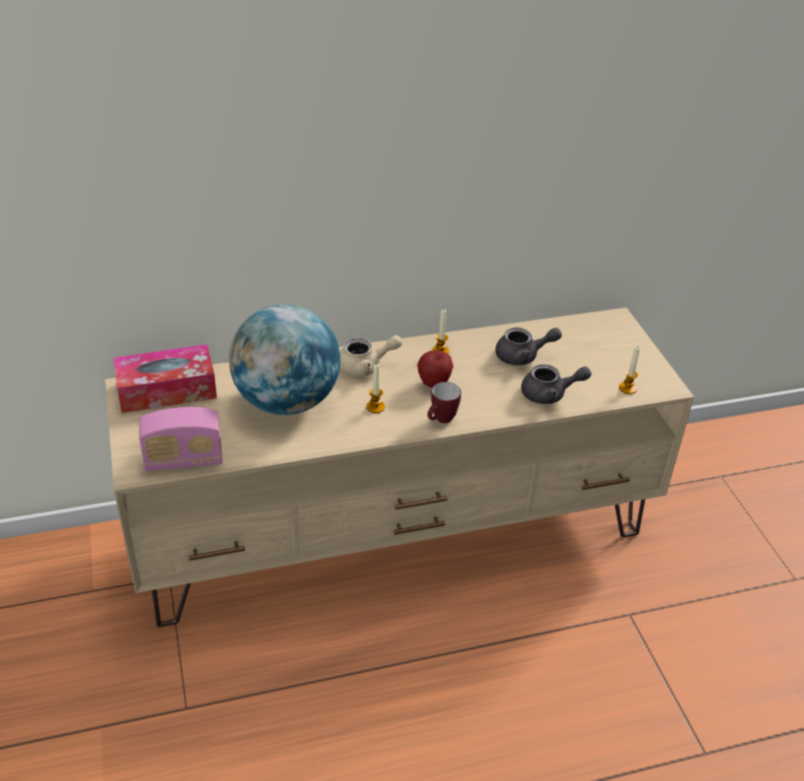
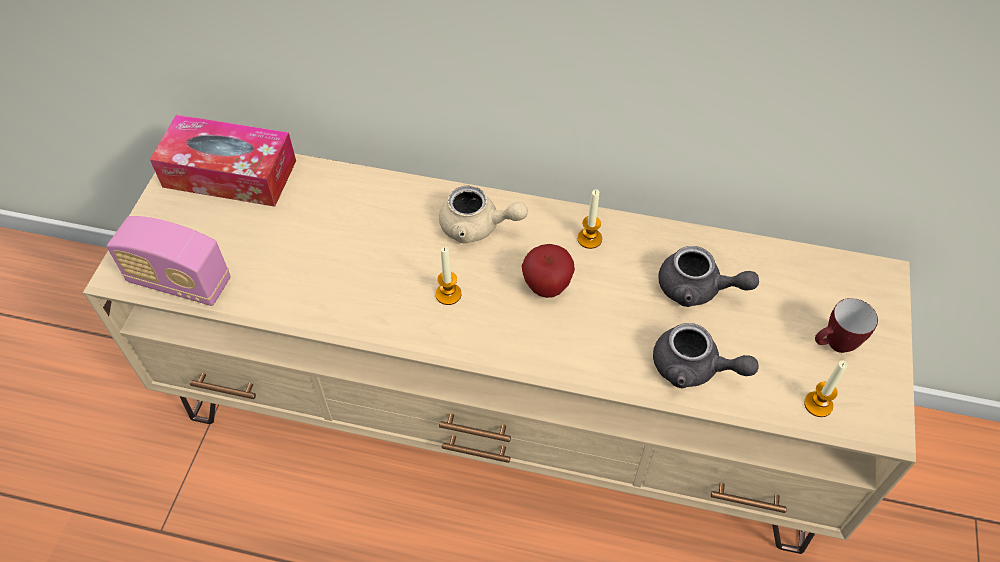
camera: 30 degrees right, 15 degrees up
globe [229,304,341,415] -> none
mug [428,382,461,423] -> mug moved to [815,298,878,353]

